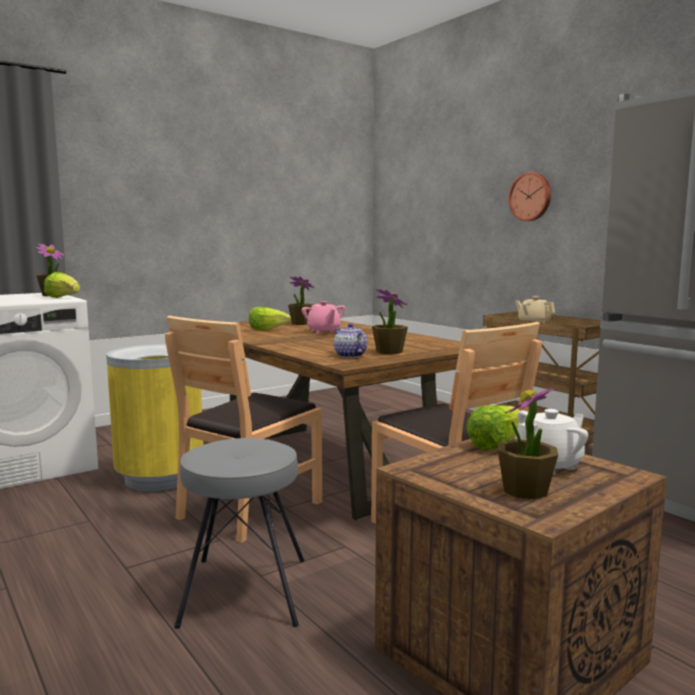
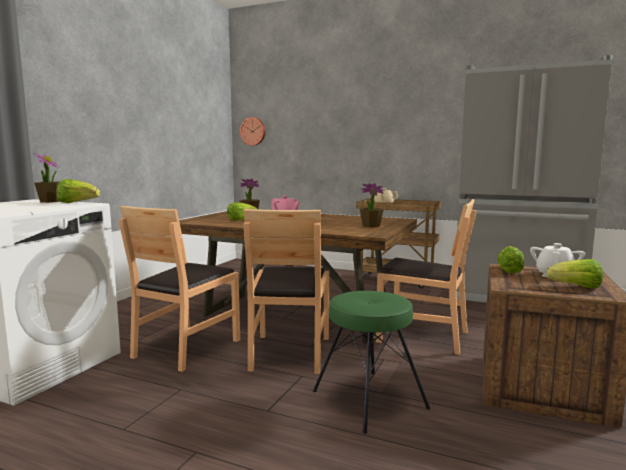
camera: 30 degrees left, 0 degrees up
yellow trash can [106,344,203,491] -> brown chair [119,206,240,372]
grey stool [174,438,305,629] -> green stool [313,291,430,434]
teapot [334,323,367,358] -> none
potted plant [498,386,558,499] -> lettuce [547,259,603,288]
wall clock [509,172,551,221] -> wall clock moved to [240,117,265,146]

